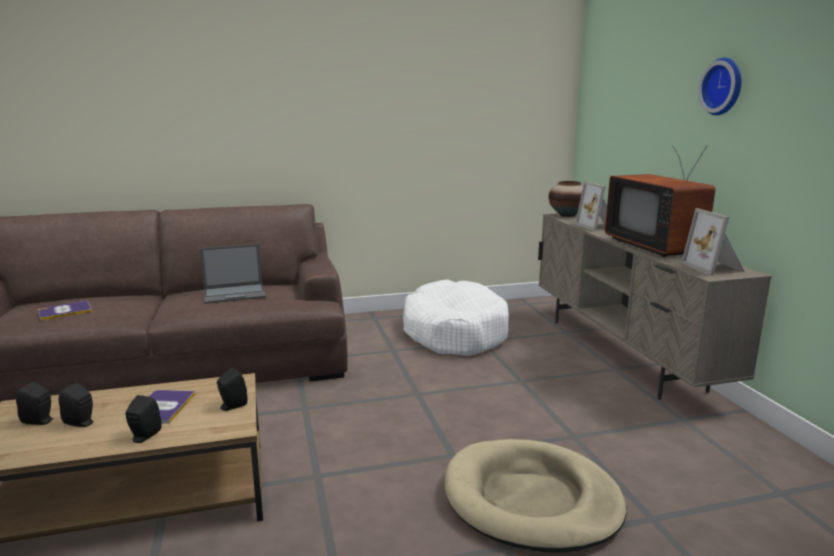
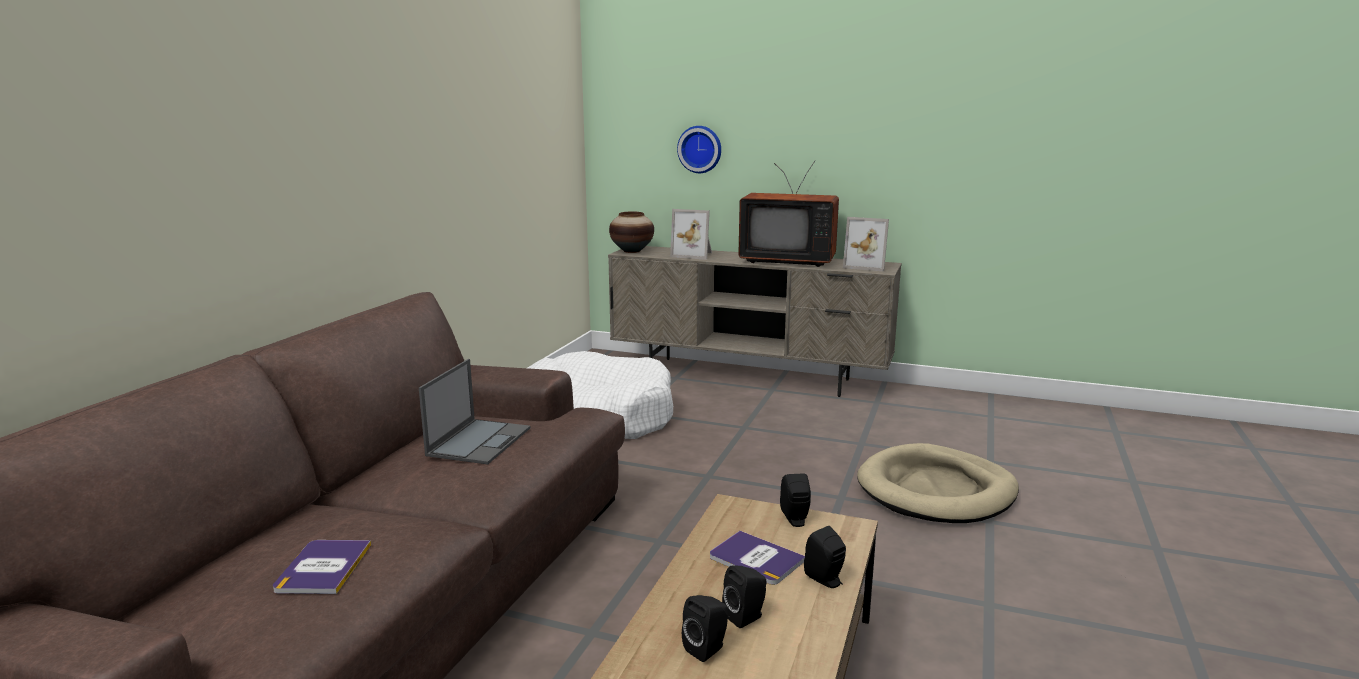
camera: 55 degrees left, 0 degrees up
wall clock [698,58,742,115] -> wall clock moved to [677,126,721,173]

